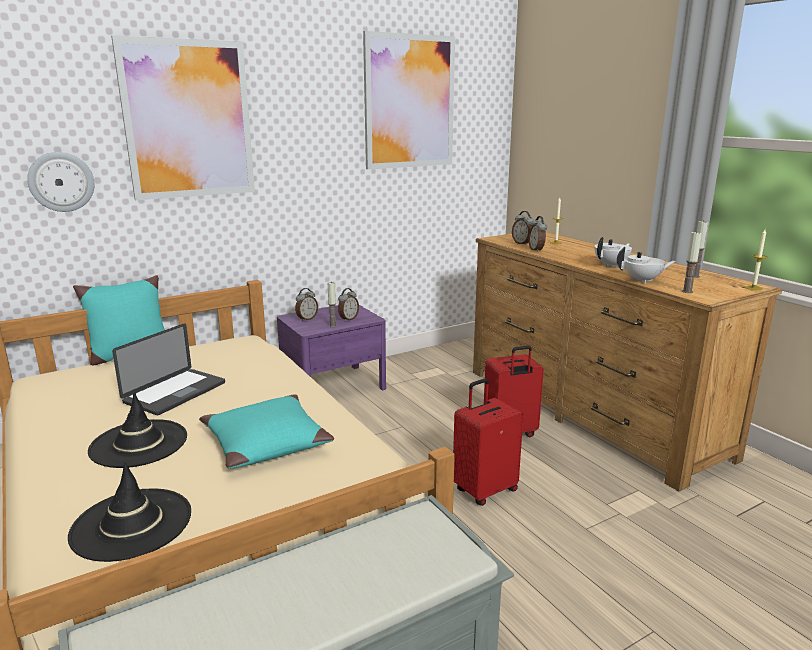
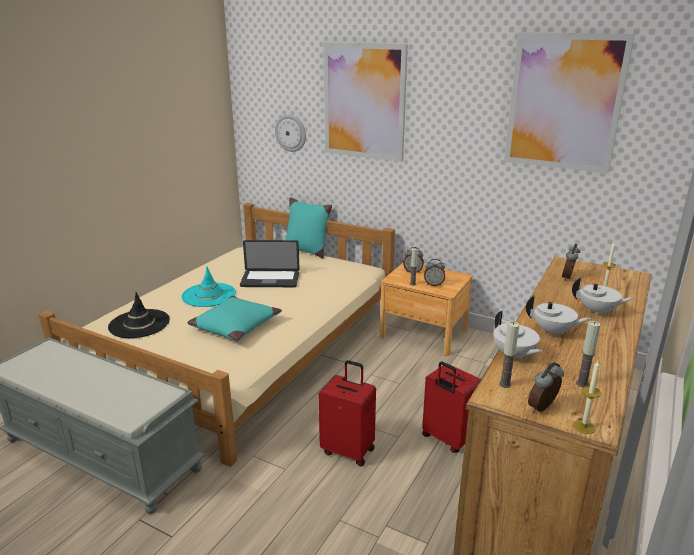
camera: 60 degrees right, 5 degrees up
black hat [88,392,187,468] -> turquoise hat [181,267,236,307]
purple nightstand [277,305,386,391] -> brown nightstand [380,263,472,356]
alarm clock [529,216,547,252] -> alarm clock moved to [528,362,564,413]
none -> white teapot [572,278,634,316]

